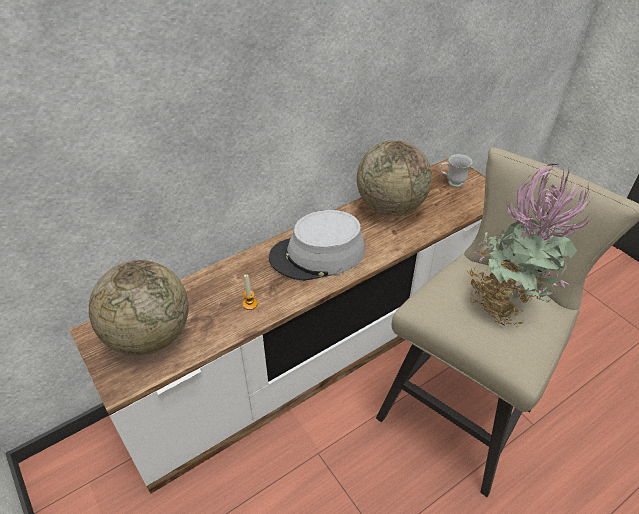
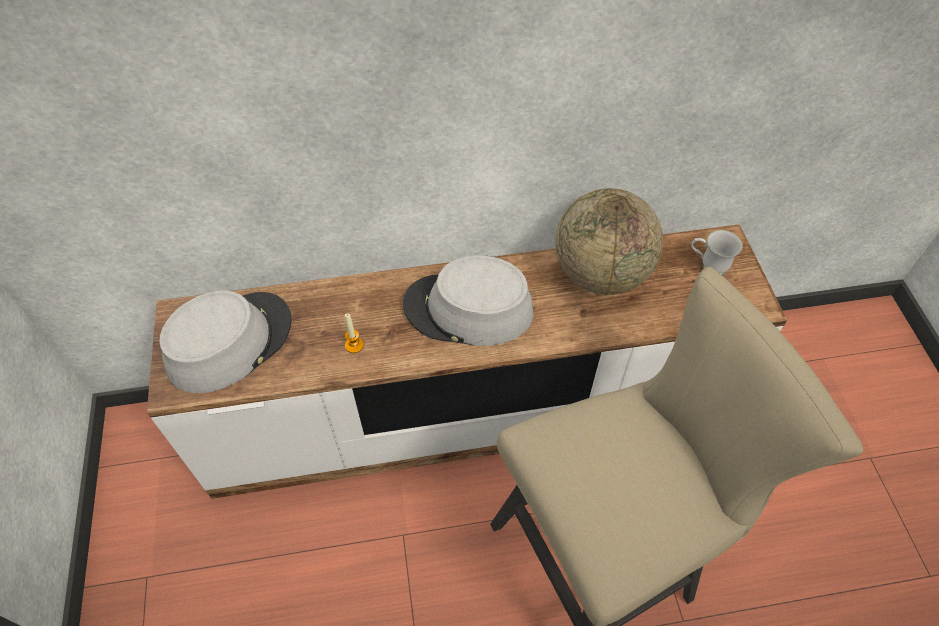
camera: 25 degrees right, 10 degrees up
globe [89,260,189,356] -> grey hat [159,290,291,393]
potted plant [467,164,593,326] -> none

